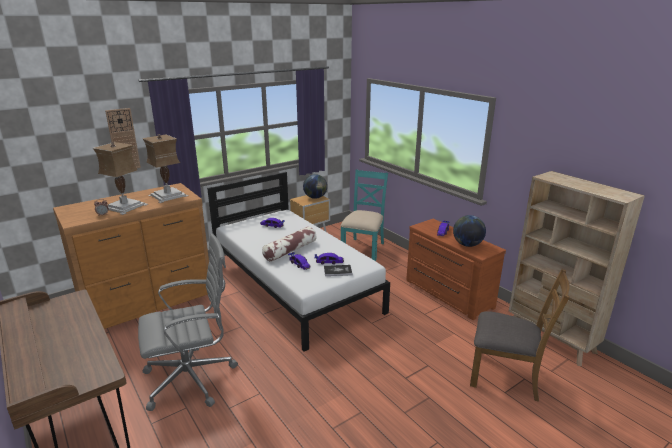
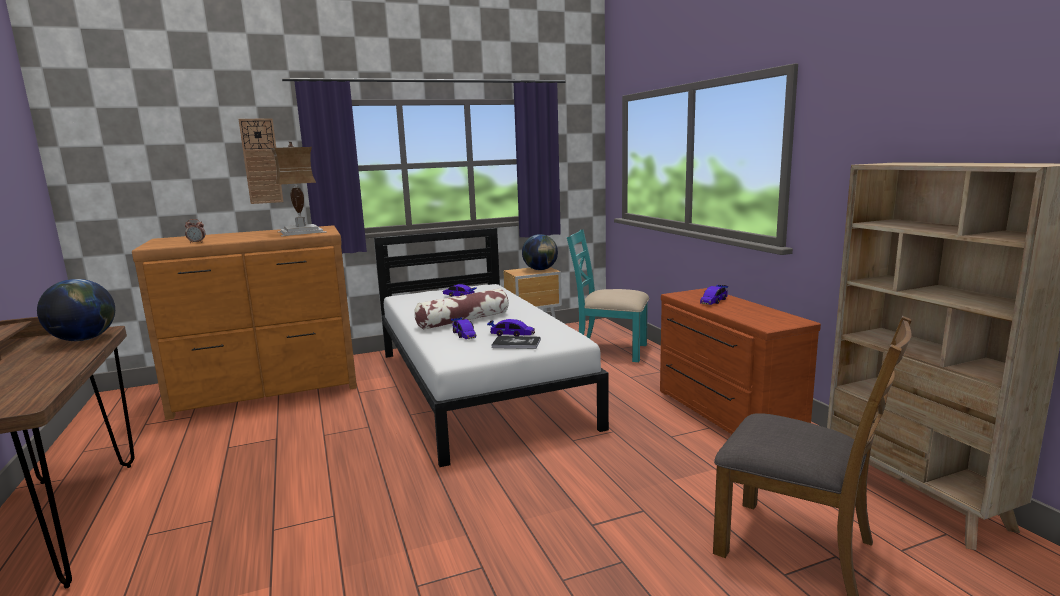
camera: 15 degrees right, 10 degrees down
table lamp [93,142,148,215] -> none
grey office chair [138,233,238,411] -> none
turquoise chair [341,170,388,261] -> turquoise chair turned 105 degrees counterclockwise [567,229,649,362]
globe [453,215,486,247] -> globe moved to [37,279,115,341]

